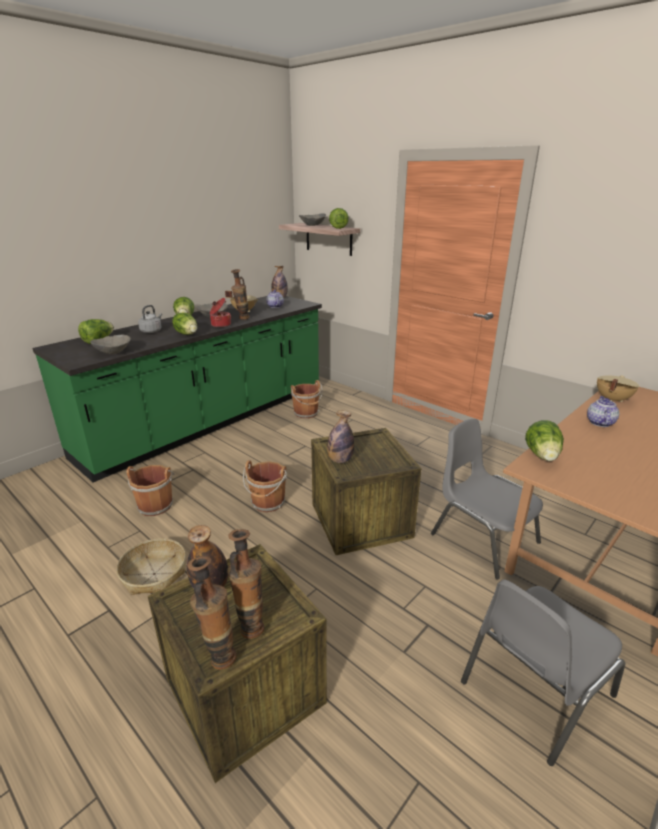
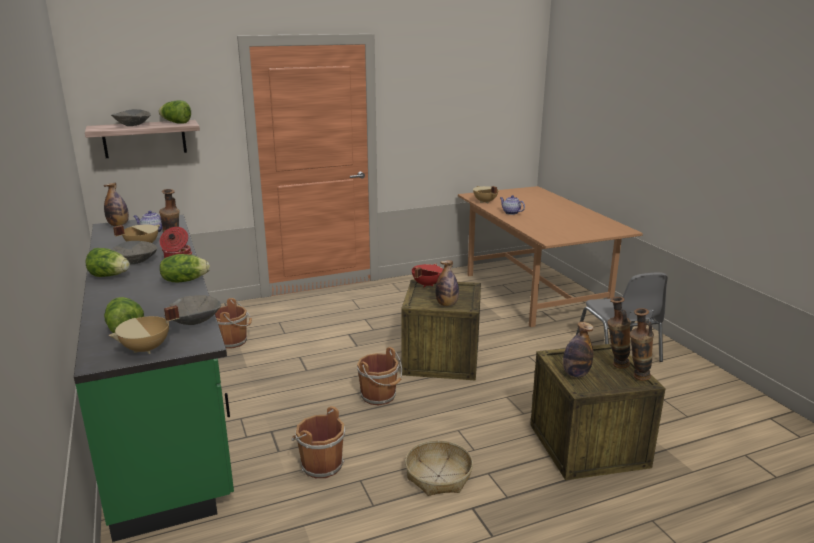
camera: 65 degrees left, 5 degrees down
grey kettle [138,305,162,333] -> none
grey chair [431,419,543,579] -> none
lettuce [525,420,564,461] -> none
none -> beige cooking pot [109,305,179,354]
none -> red cooking pot [412,264,443,287]

